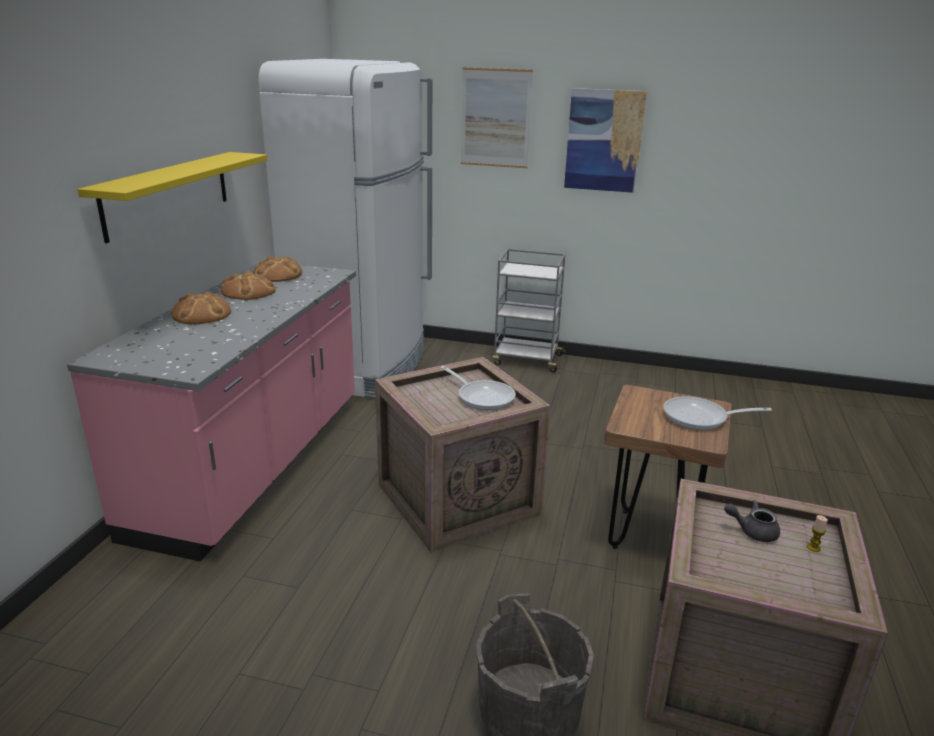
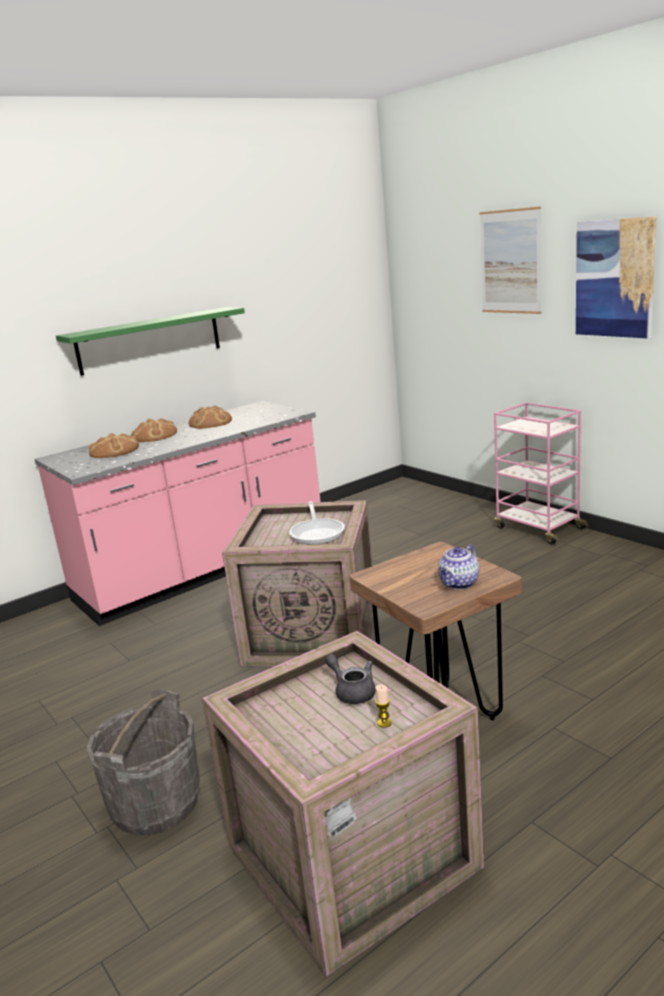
camera: 40 degrees right, 5 degrees down
yellow shelf [77,152,267,243] -> green shelf [56,307,245,376]
bread [253,256,302,282] -> bread moved to [89,433,139,458]
white fridge [259,59,432,399] -> none
grey cart [492,249,566,373] -> pink cart [494,402,589,545]
frying pan [663,396,772,430] -> teapot [438,544,480,589]

